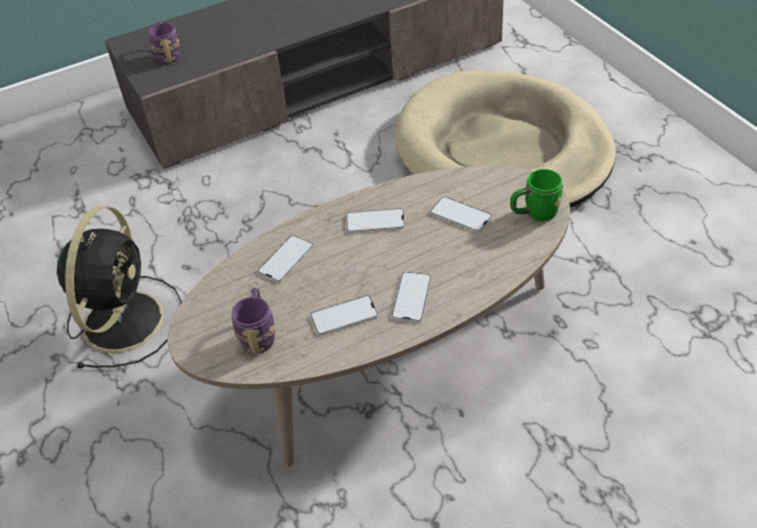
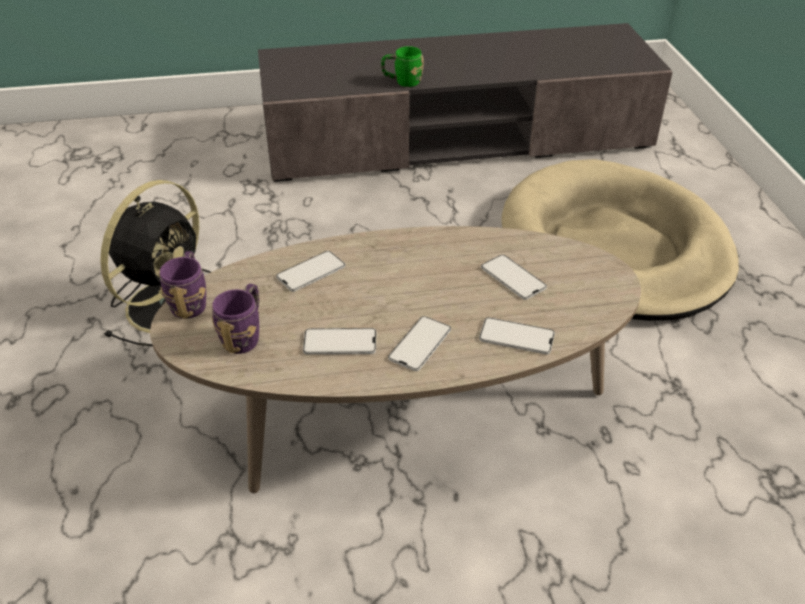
camera: 15 degrees right, 5 degrees down
purple mug [149,22,180,63] -> purple mug moved to [160,251,206,319]
phone [346,208,405,233] -> phone moved to [479,318,555,355]
green mug [510,169,563,221] -> green mug moved to [381,46,424,87]

